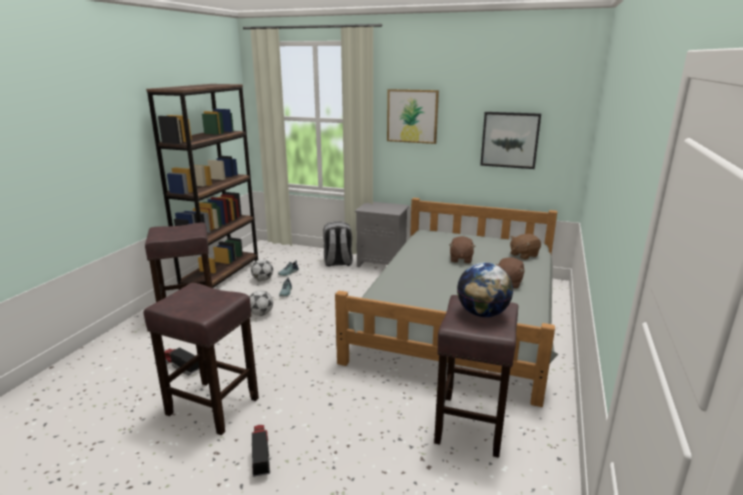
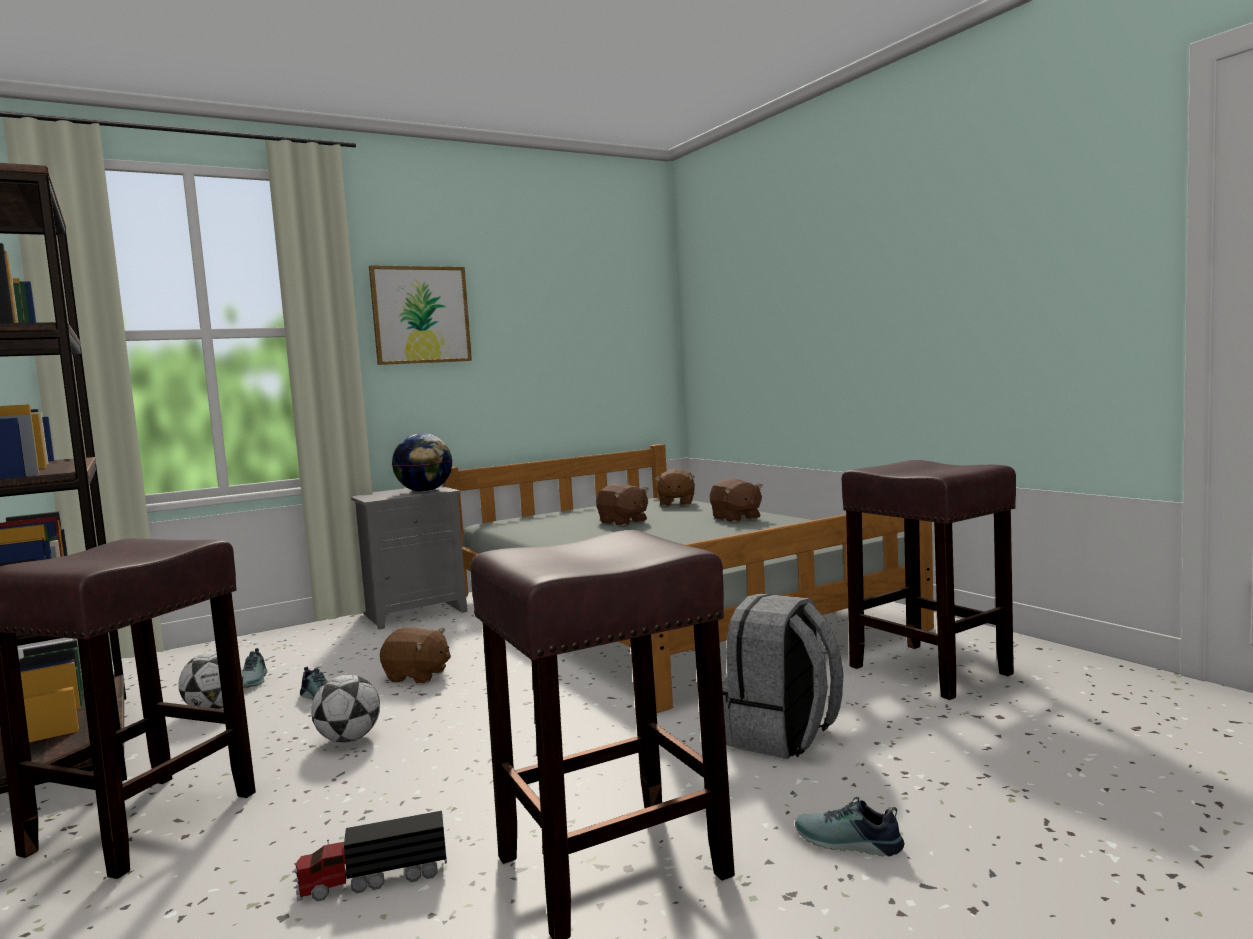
camera: 50 degrees left, 15 degrees down
toy truck [252,425,270,477] -> shoe [795,797,904,856]
grey backpack [323,221,353,267] -> grey backpack moved to [722,594,844,759]
globe [457,263,513,317] -> globe moved to [392,433,452,492]
picture [480,112,541,169] -> none
none -> brown plush toy [380,627,451,683]

